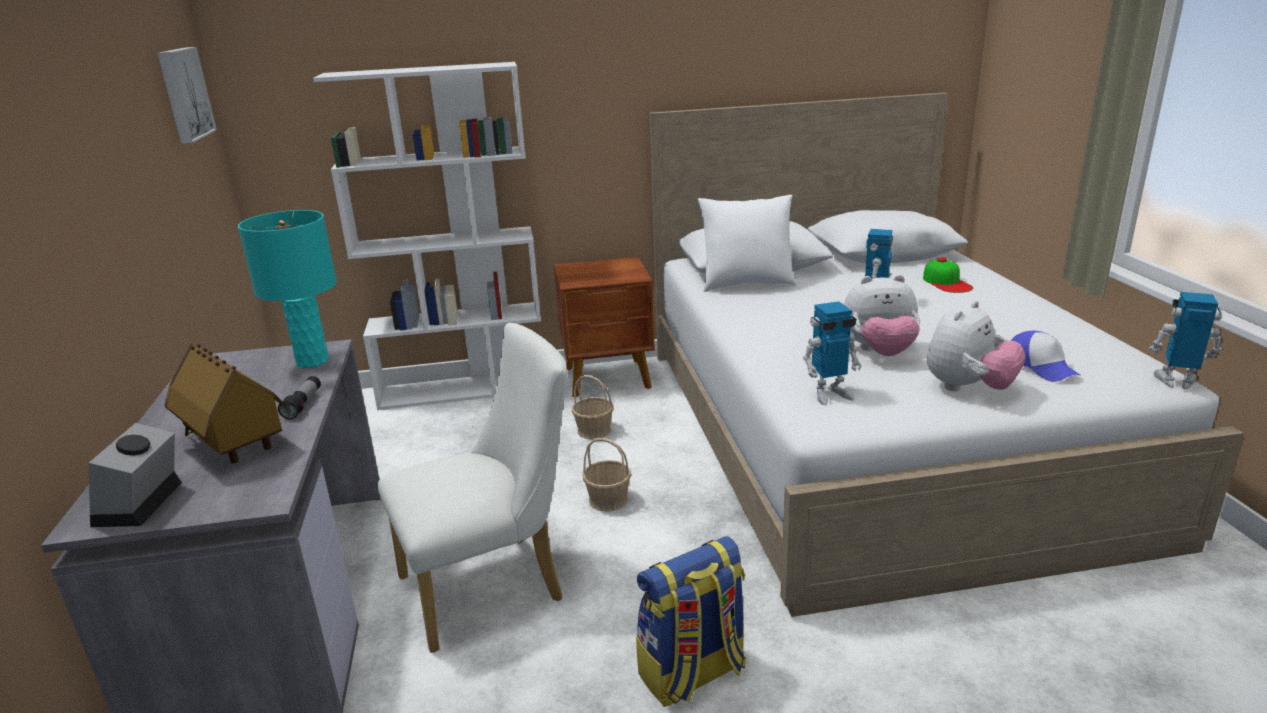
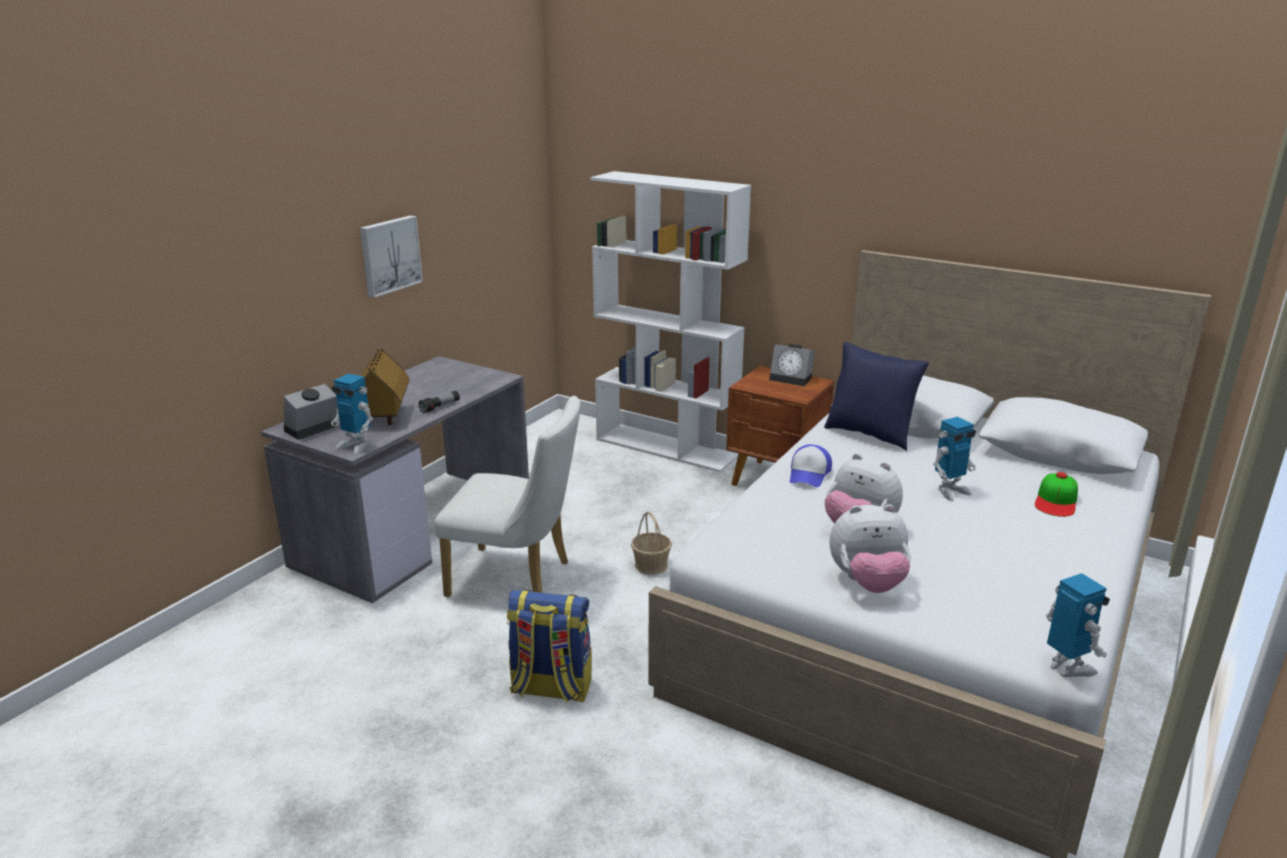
camera: 40 degrees right, 0 degrees up
picture [157,47,217,144] -> picture moved to [360,215,423,298]
turquoise table lamp [238,210,337,368] -> none
basket [572,375,614,440] -> none
white pillow [698,195,797,292] -> blue pillow [824,341,929,451]
toy robot [803,301,862,405] -> toy robot moved to [331,374,373,455]
cap [1011,331,1080,382] -> cap moved to [790,444,832,487]
none -> alarm clock [769,344,815,386]

